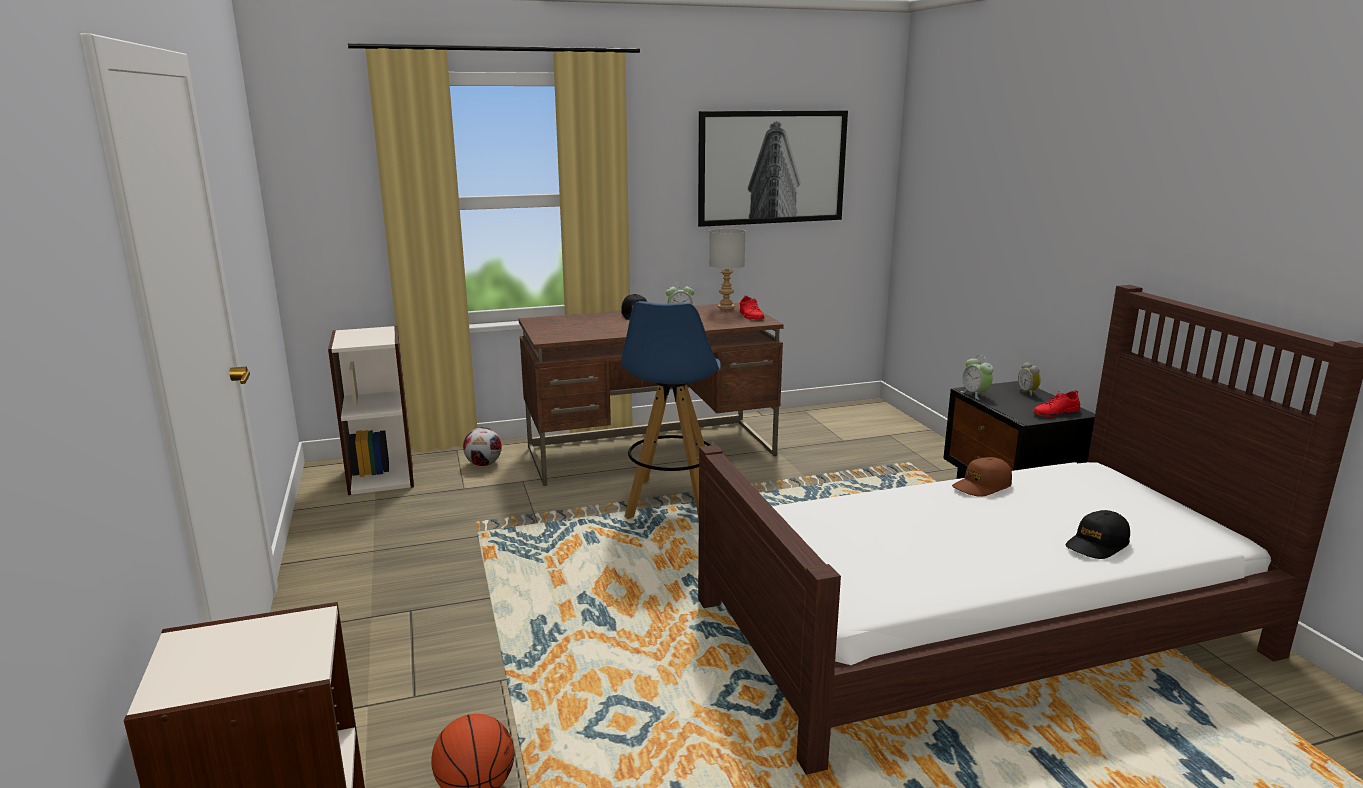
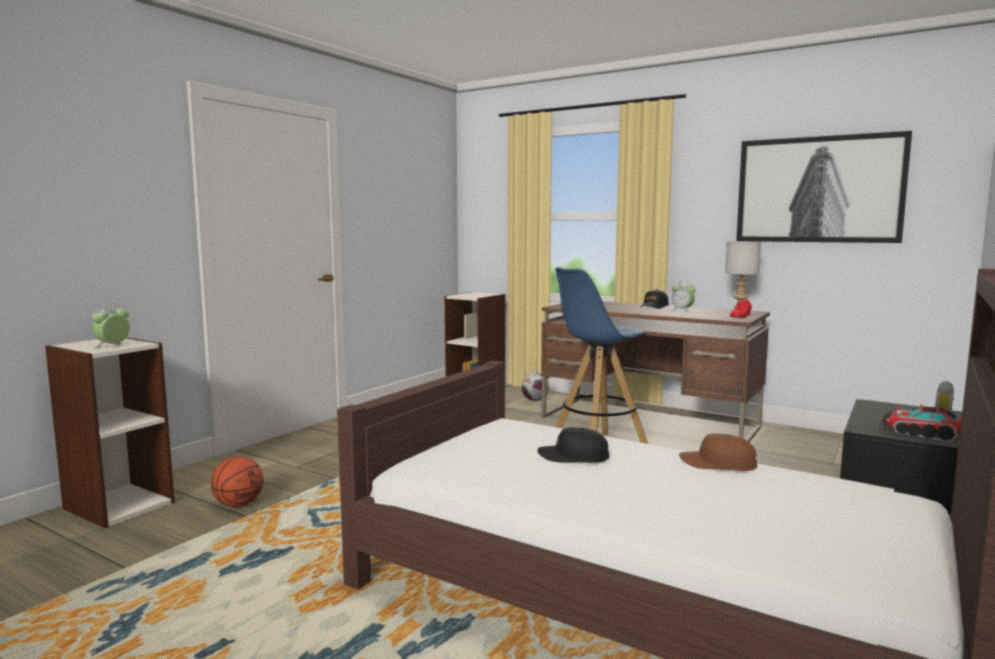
camera: 50 degrees right, 10 degrees down
alarm clock [960,355,994,400] -> alarm clock moved to [92,303,130,348]
red shoe [1033,390,1080,417] -> toy truck [882,405,962,442]
black cap [1066,510,1130,559] -> black cap moved to [537,427,609,463]

